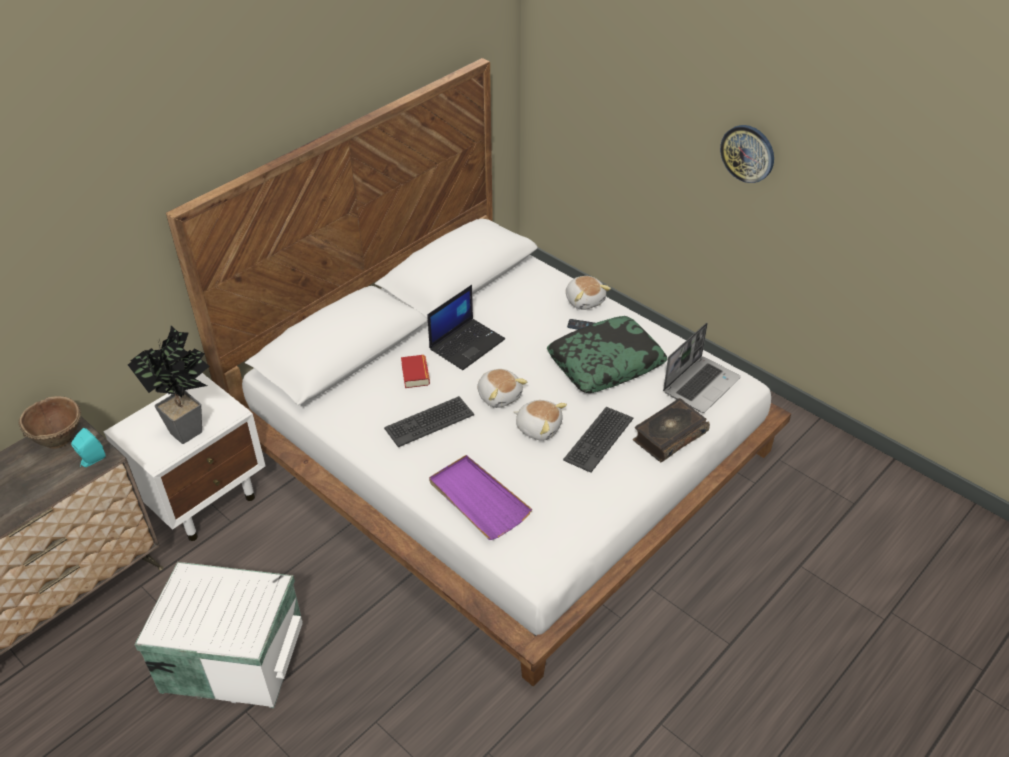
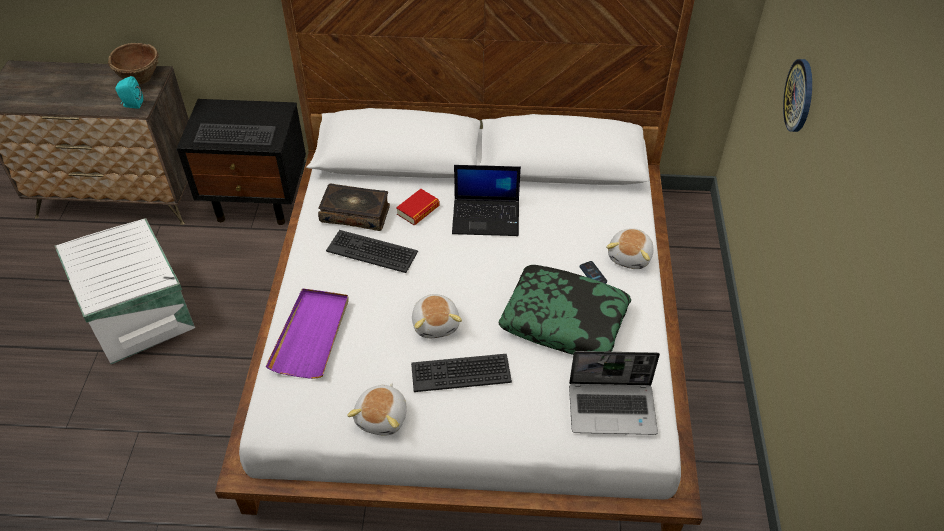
camera: 50 degrees right, 5 degrees up
white nightstand [104,373,266,541] -> black nightstand [177,99,306,225]
potted plant [128,326,209,444] -> keyboard [193,123,276,147]
plush toy [477,369,527,408] -> plush toy moved to [347,384,407,436]
book [633,398,710,462] -> book moved to [318,184,390,231]
wall clock [720,125,774,183] -> wall clock moved to [783,59,812,132]

